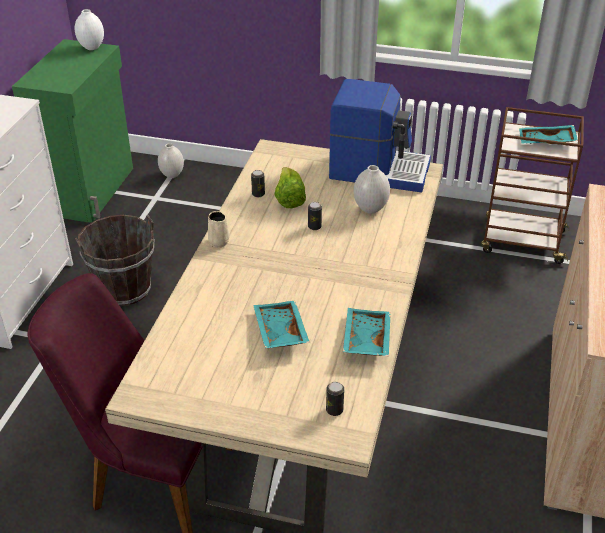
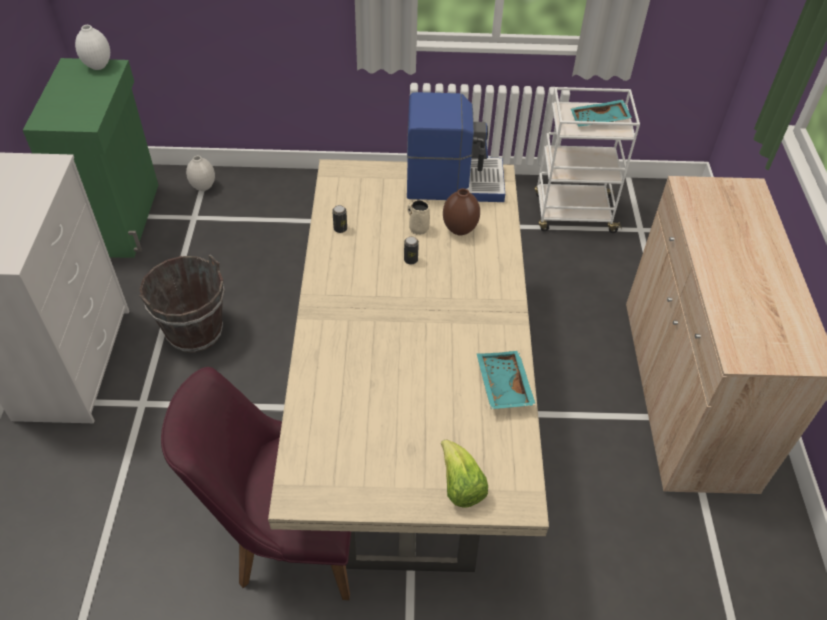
camera: 15 degrees left, 10 degrees up
beige mug [208,211,229,248] -> beige mug moved to [408,199,430,235]
turquoise tray [253,301,310,348] -> none
lettuce [274,167,306,208] -> lettuce moved to [441,440,488,508]
can [326,382,344,416] -> none
white vase [354,165,390,214] -> brown vase [443,188,480,235]
brown cart [481,107,584,264] -> white cart [534,87,640,233]

